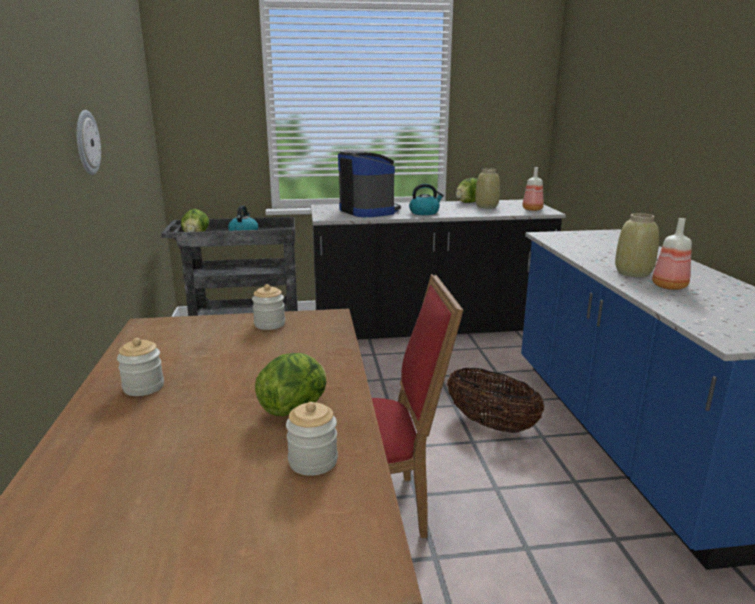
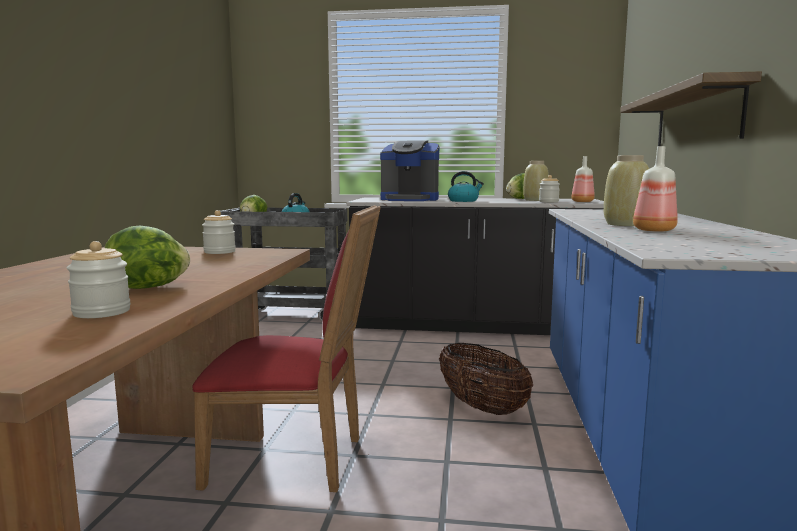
camera: 15 degrees right, 10 degrees down
wall clock [77,110,101,175] -> none
jar [117,338,164,396] -> jar moved to [539,175,560,202]
coffee machine [338,150,401,217] -> coffee machine turned 120 degrees clockwise [380,140,439,201]
none -> shelf [620,72,762,146]

